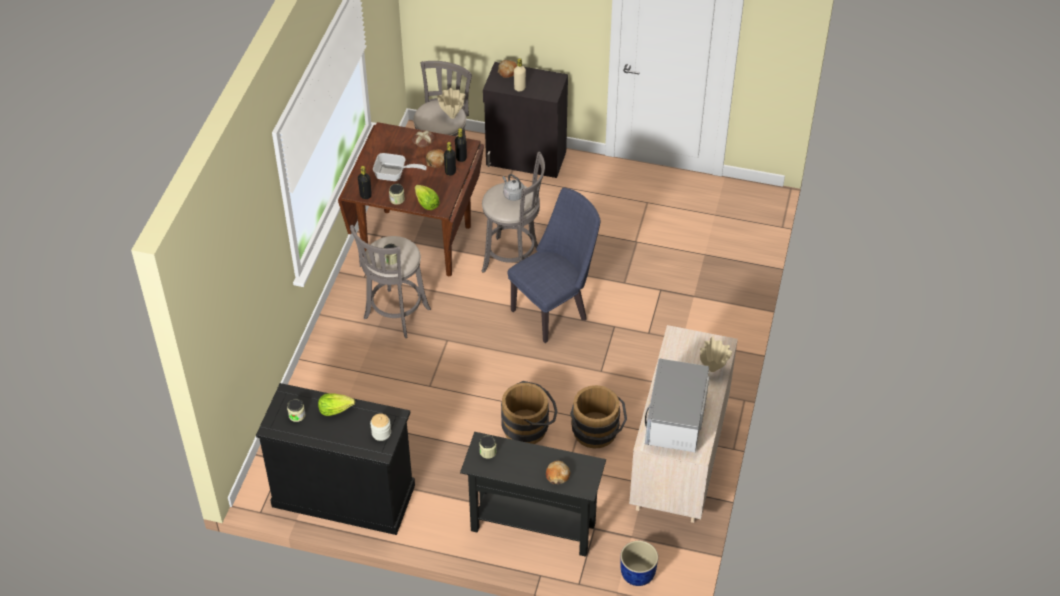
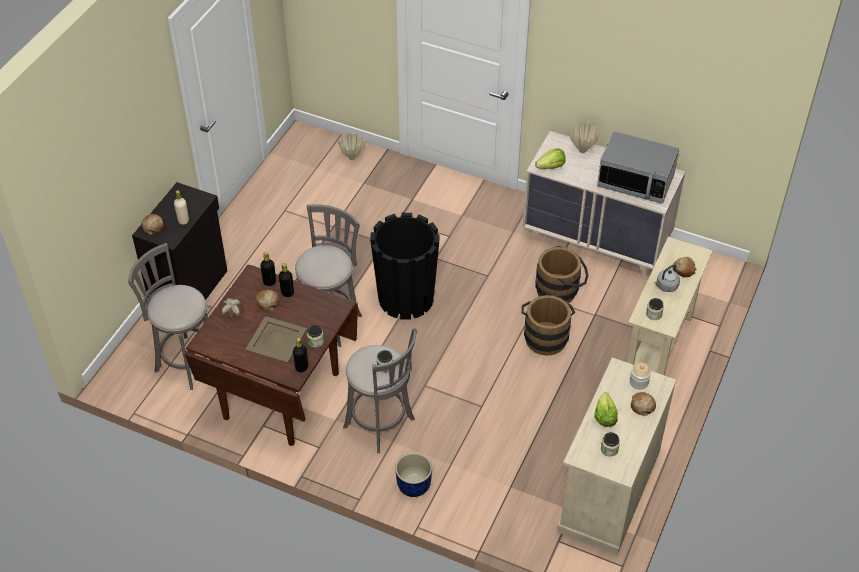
camera: 80 degrees left, 0 degrees up
black cabinet [256,383,415,535] -> beige cabinet [557,358,677,555]
frying pan [373,153,427,181] -> beige tray [245,316,307,364]
lettuce [415,185,440,210] -> lettuce moved to [535,148,566,169]
beige vase [437,88,465,119] -> beige vase moved to [338,132,365,160]
black console table [460,432,606,557] -> beige console table [627,236,713,375]
grey kettle [503,174,524,201] -> grey kettle moved to [654,264,680,292]
blue chair [507,187,601,343] -> black planter [370,213,440,320]
blue planter [620,541,658,586] -> blue planter moved to [395,453,432,497]
none -> bread [631,392,656,416]

